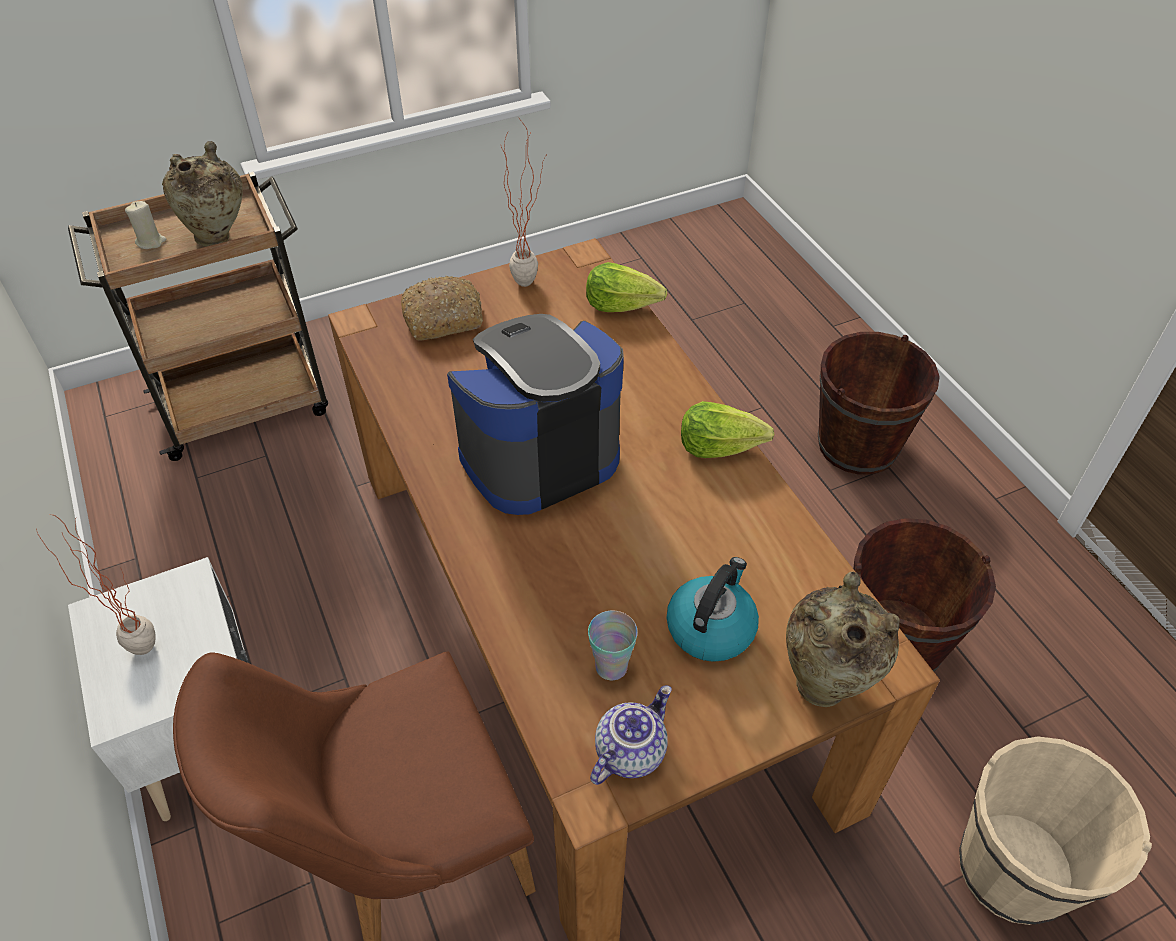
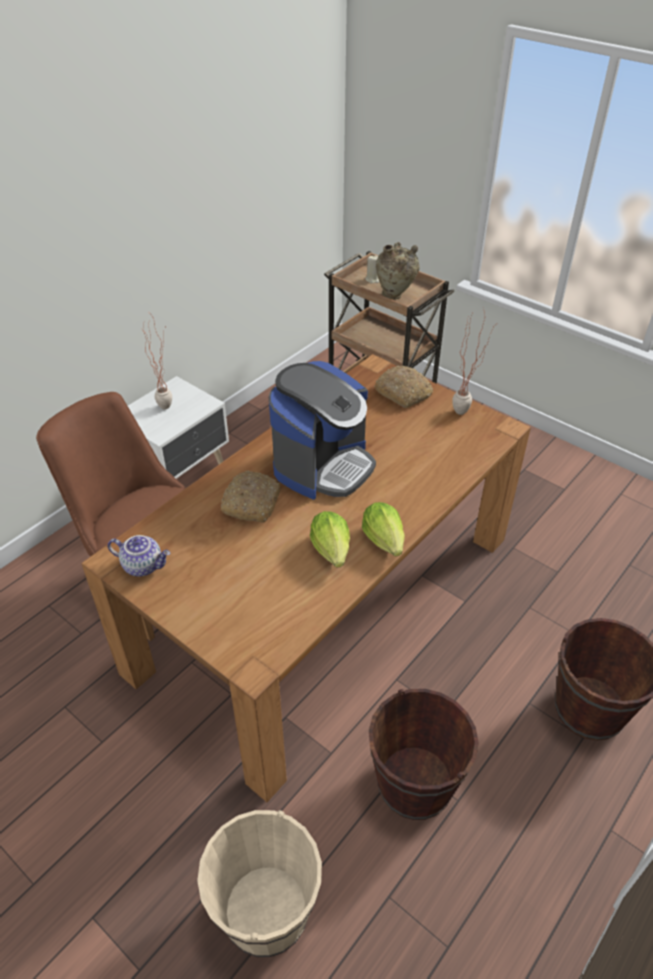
camera: 65 degrees right, 5 degrees down
coffee machine [447,314,624,515] -> coffee machine turned 90 degrees clockwise [269,361,376,500]
lettuce [586,262,667,312] -> lettuce moved to [310,511,350,568]
cup [588,611,638,680] -> none
kettle [667,557,759,662] -> none
beige vase [786,572,900,707] -> none
none -> bread [221,470,280,522]

